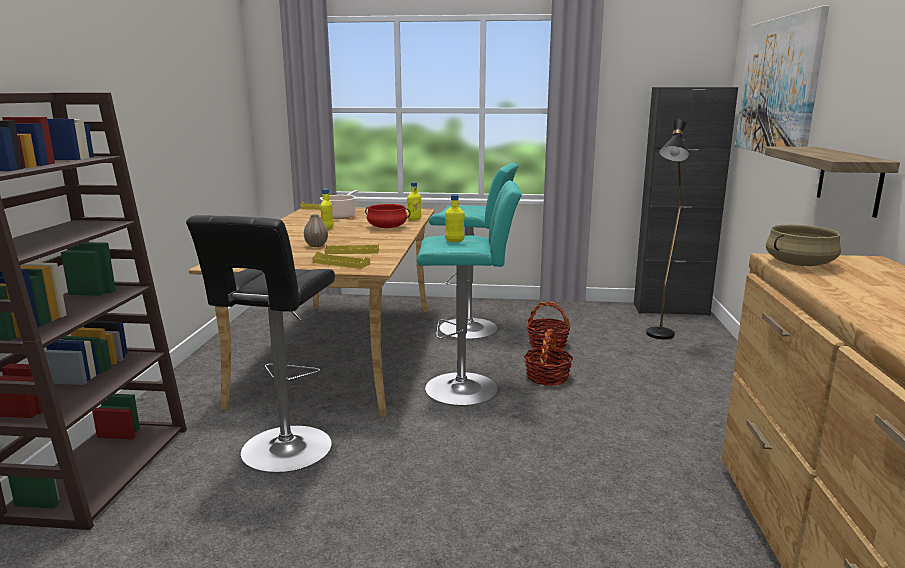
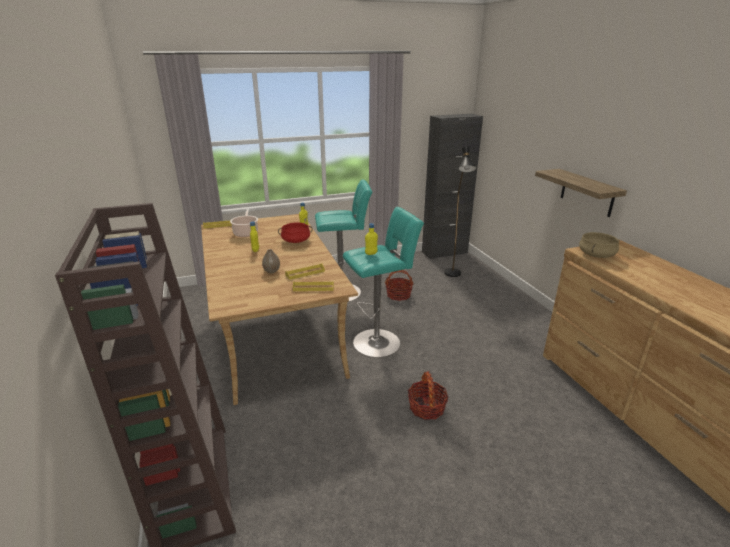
camera: 25 degrees left, 10 degrees up
black stool [186,215,335,473] -> none
basket [524,329,574,386] -> basket moved to [408,371,449,420]
picture [735,6,829,154] -> none

